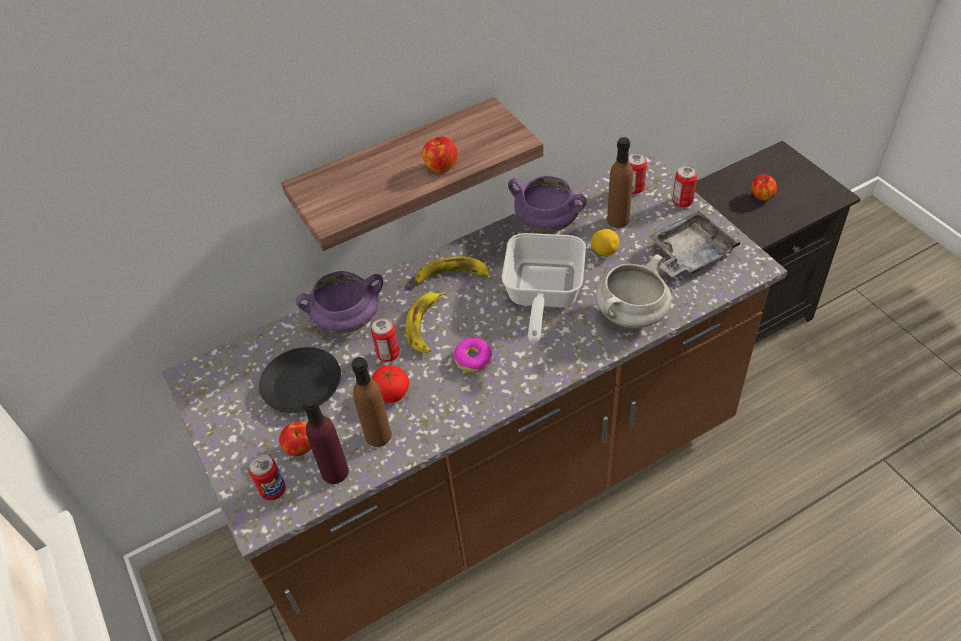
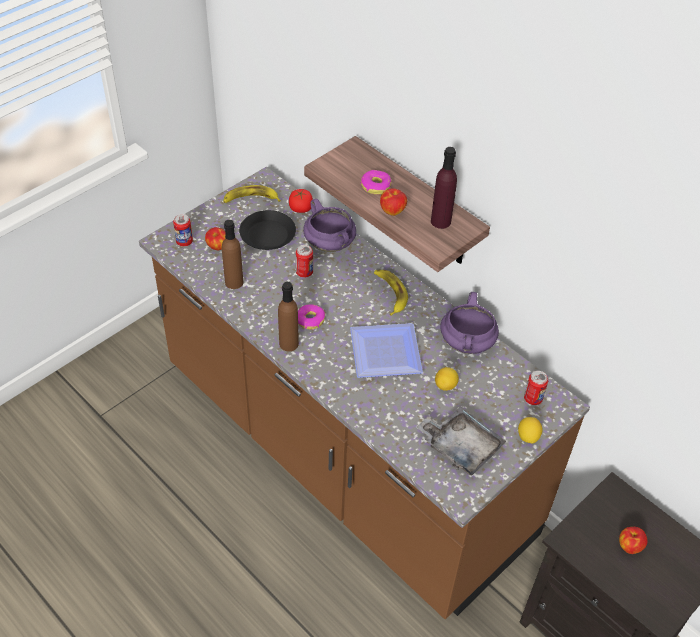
camera: 70 degrees right, 0 degrees up
purple bottle [302,395,349,484] -> purple bottle moved to [431,147,457,229]
tomato [371,365,409,403] -> tomato moved to [289,189,313,213]
banana [406,291,446,353] -> banana moved to [223,185,281,203]
frying pan [502,233,586,343] -> plate [350,323,423,378]
white cooking pot [596,254,671,329] -> none
brown bottle [607,137,633,228] -> brown bottle moved to [278,282,299,351]
can [672,166,697,207] -> lemon [518,417,543,444]
none -> donut [360,170,392,195]

